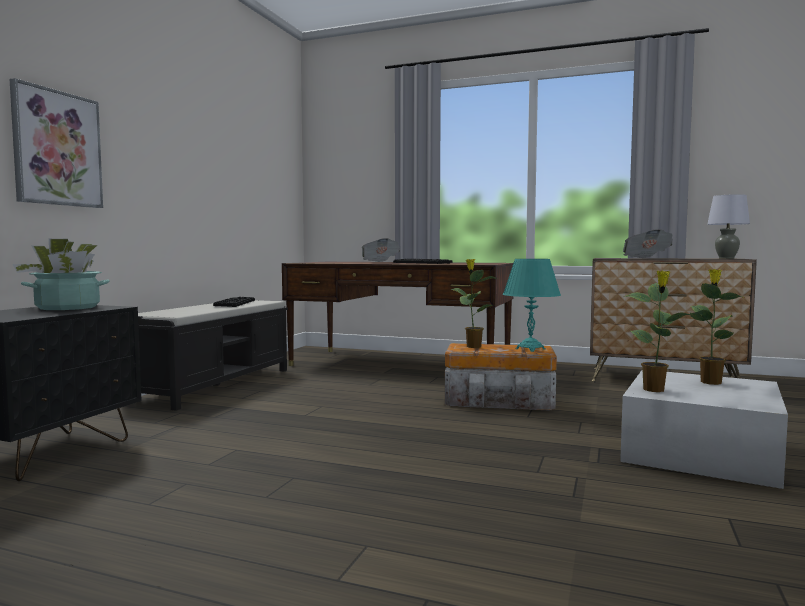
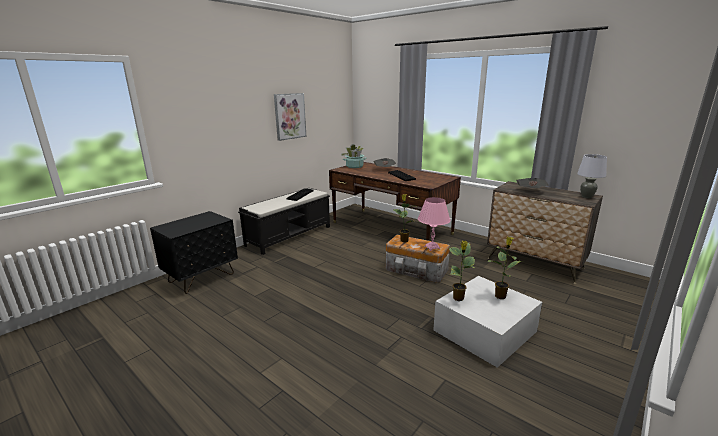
camera: 20 degrees right, 15 degrees up
picture [10,78,103,208] -> picture moved to [274,93,307,141]
potted plant [13,239,110,310] -> potted plant moved to [341,145,366,168]
turquoise table lamp [503,259,561,352] -> pink table lamp [418,197,451,251]

